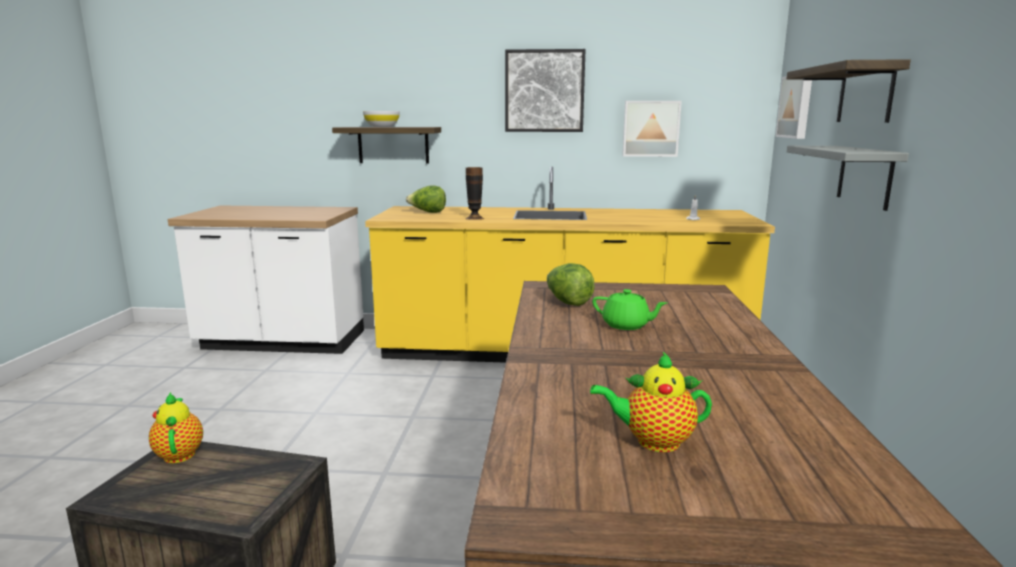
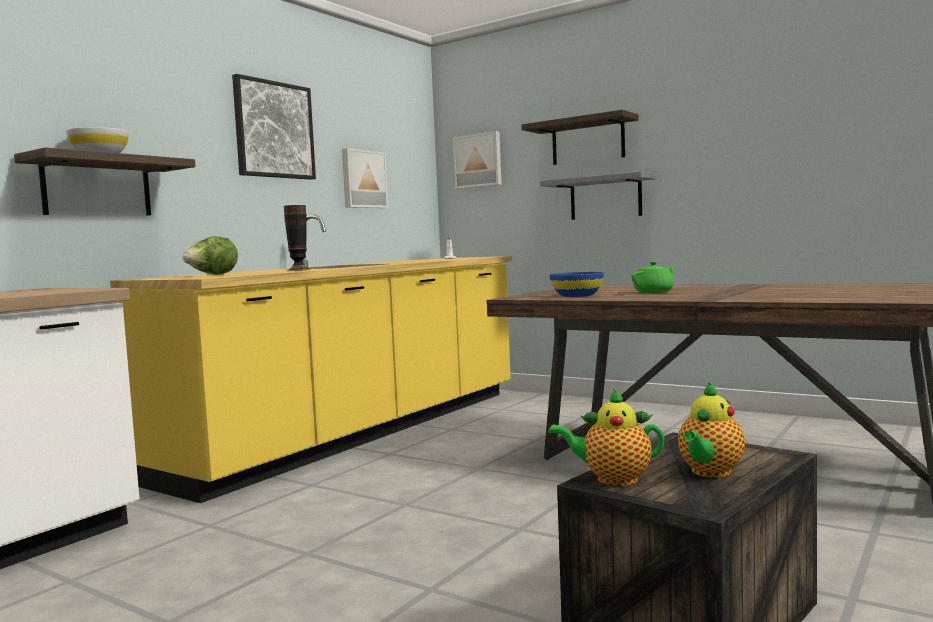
camera: 60 degrees left, 10 degrees down
lettuce [547,263,595,306] -> blue bowl [550,272,604,297]
teapot [590,352,712,452] -> teapot moved to [678,382,745,477]

